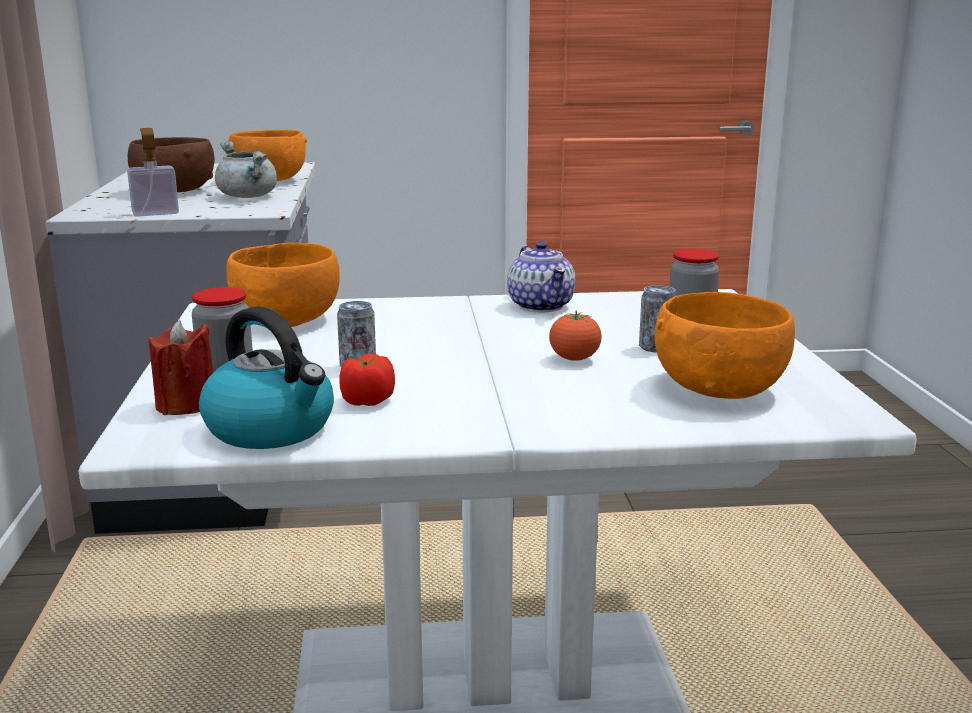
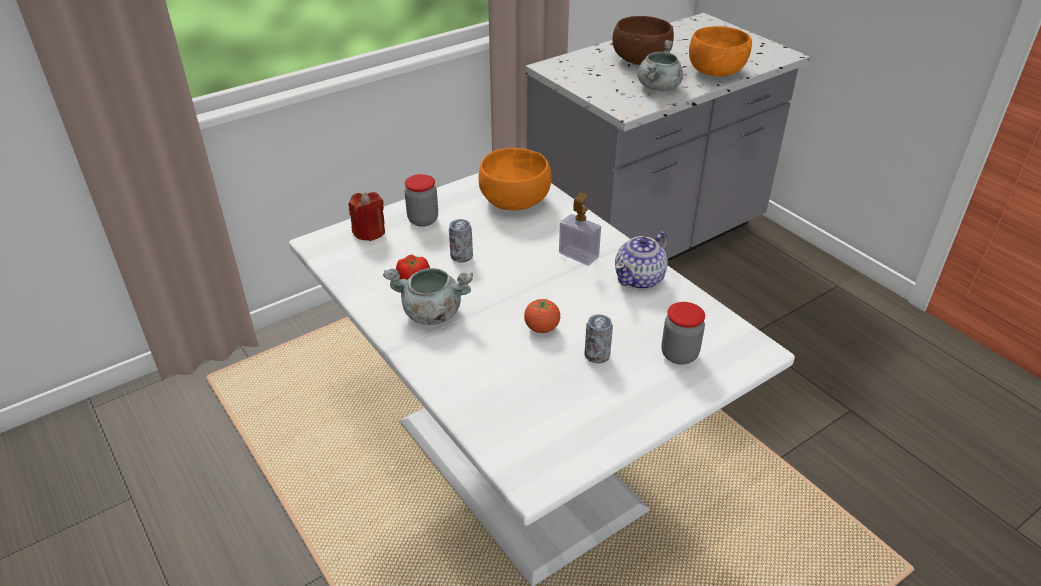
camera: 60 degrees right, 20 degrees up
soap dispenser [127,128,179,217] -> soap dispenser moved to [559,192,601,266]
kettle [199,306,334,449] -> none
orange bowl [655,292,795,399] -> none
none -> grey cooking pot [383,268,473,325]

